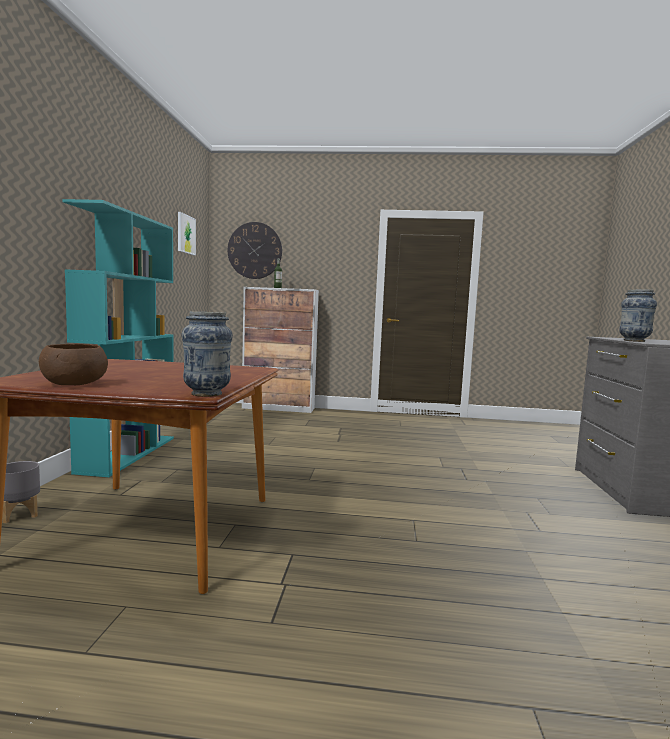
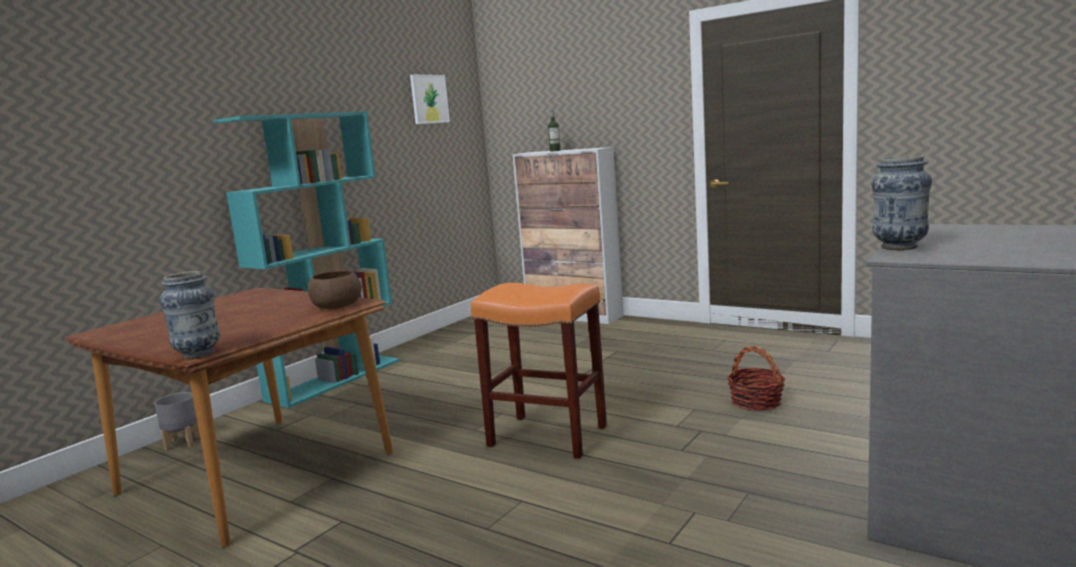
camera: 30 degrees right, 5 degrees up
brown bowl [39,344,108,385] -> brown bowl moved to [308,270,362,309]
wall clock [228,222,282,279] -> none
none -> orange stool [471,283,607,459]
none -> basket [727,346,785,411]

